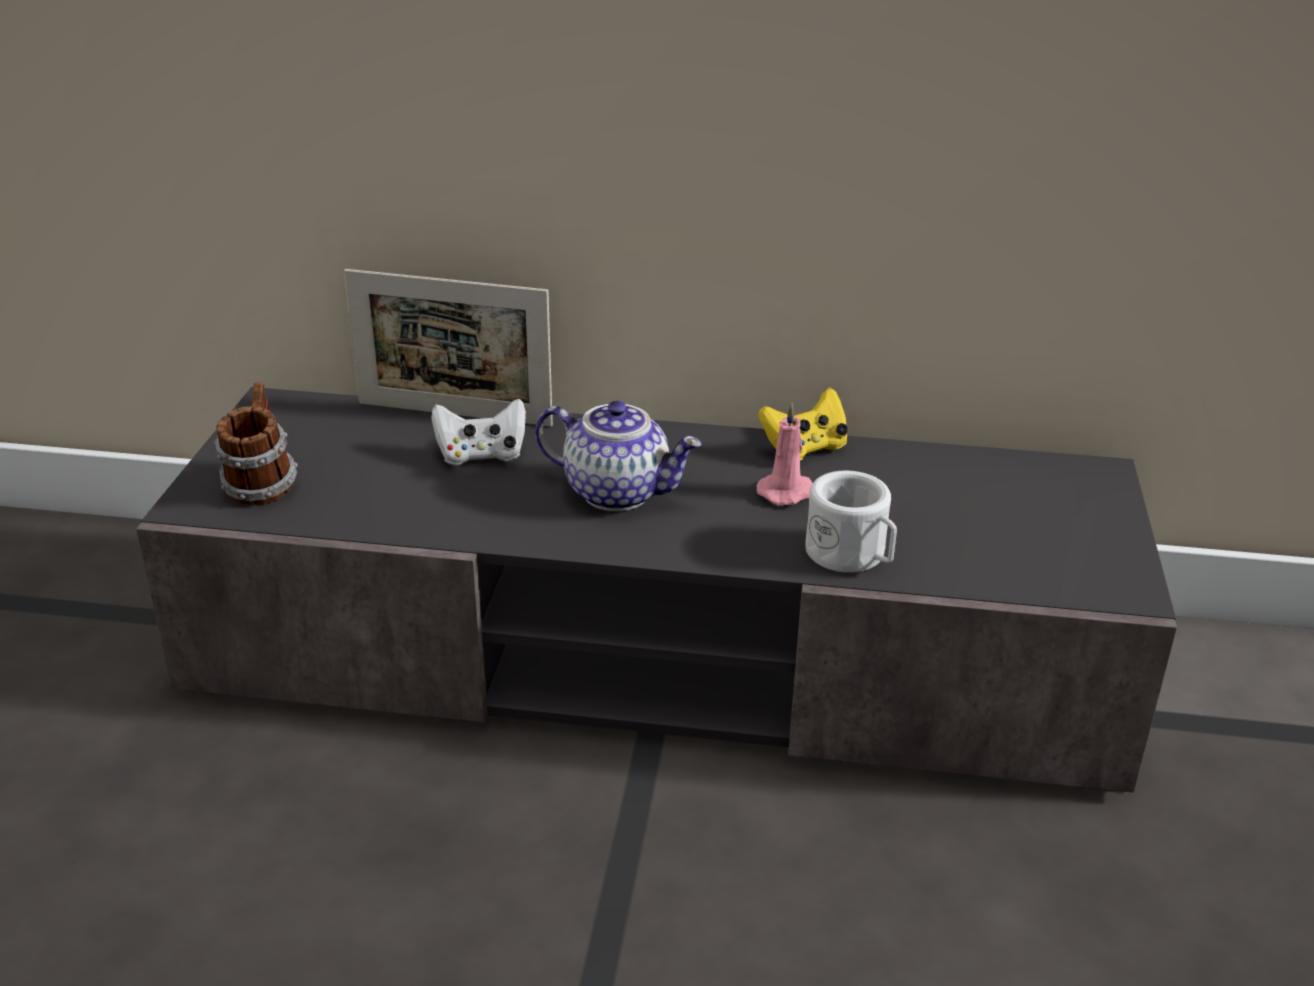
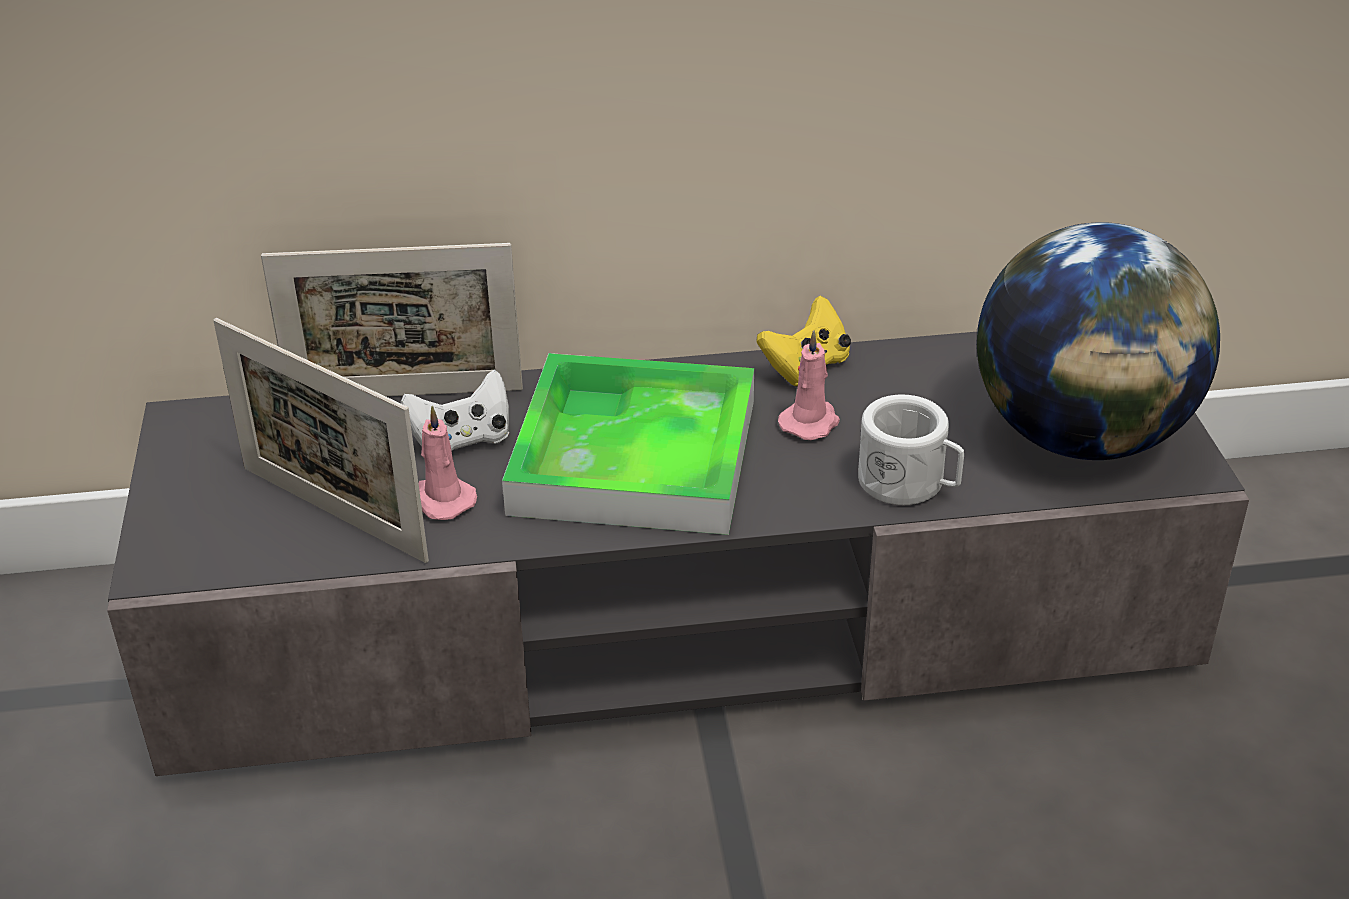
camera: 15 degrees left, 5 degrees up
mug [214,383,298,505] -> none
teapot [535,400,702,511] -> tray [502,353,754,535]
none -> picture frame [213,318,429,563]
none -> pink candle [418,406,477,520]
none -> globe [977,222,1220,460]

